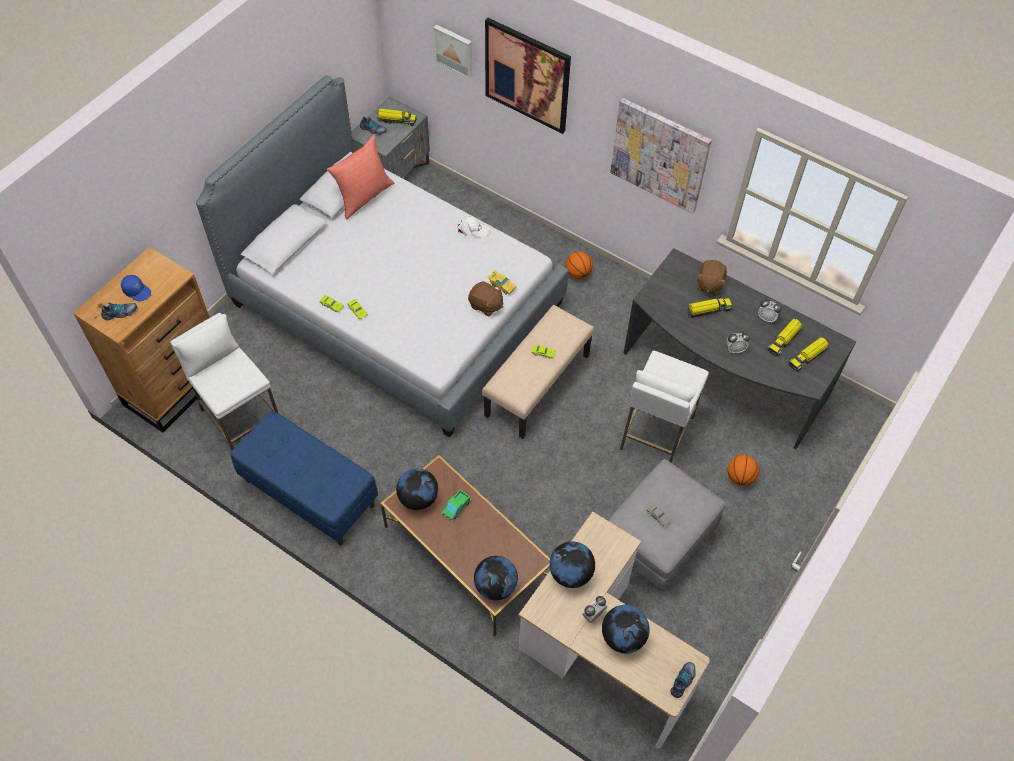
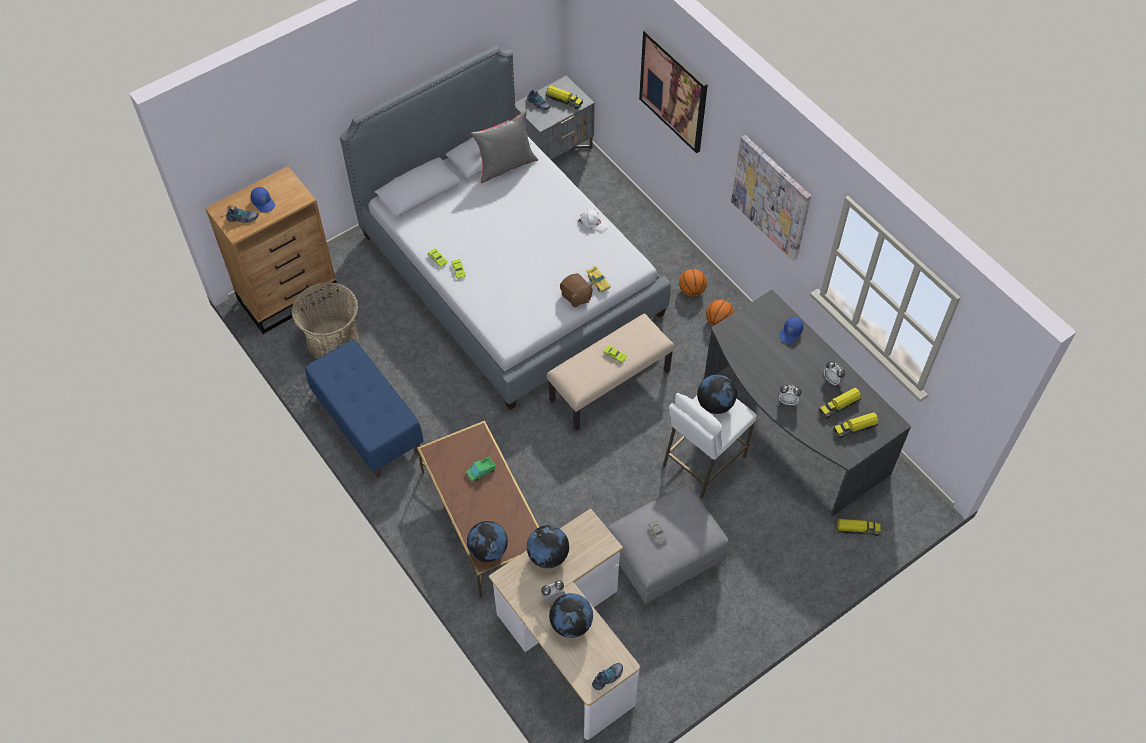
camera: 20 degrees right, 0 degrees up
white stool [170,313,279,451] -> basket [292,282,359,359]
red pillow [327,134,394,219] -> grey pillow [471,111,538,183]
globe [396,468,438,510] -> globe moved to [697,375,737,414]
picture [433,25,472,78] -> none
toy truck [686,297,732,318] -> toy truck moved to [836,519,881,536]
brown plush toy [697,260,727,294] -> blue cap [779,317,803,343]
basketball [727,455,759,486] -> basketball moved to [706,299,734,326]

